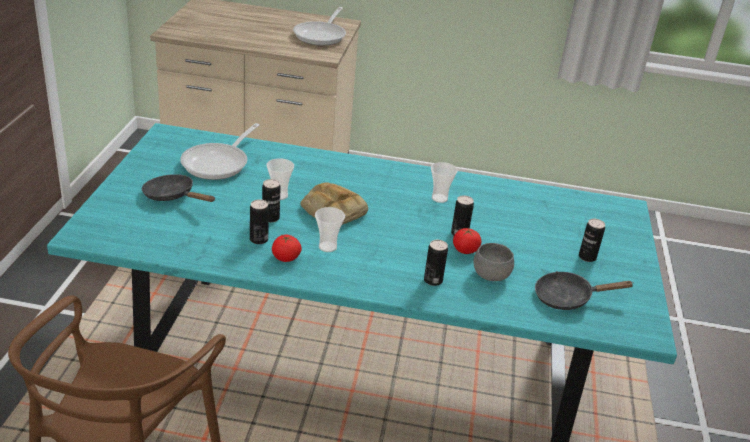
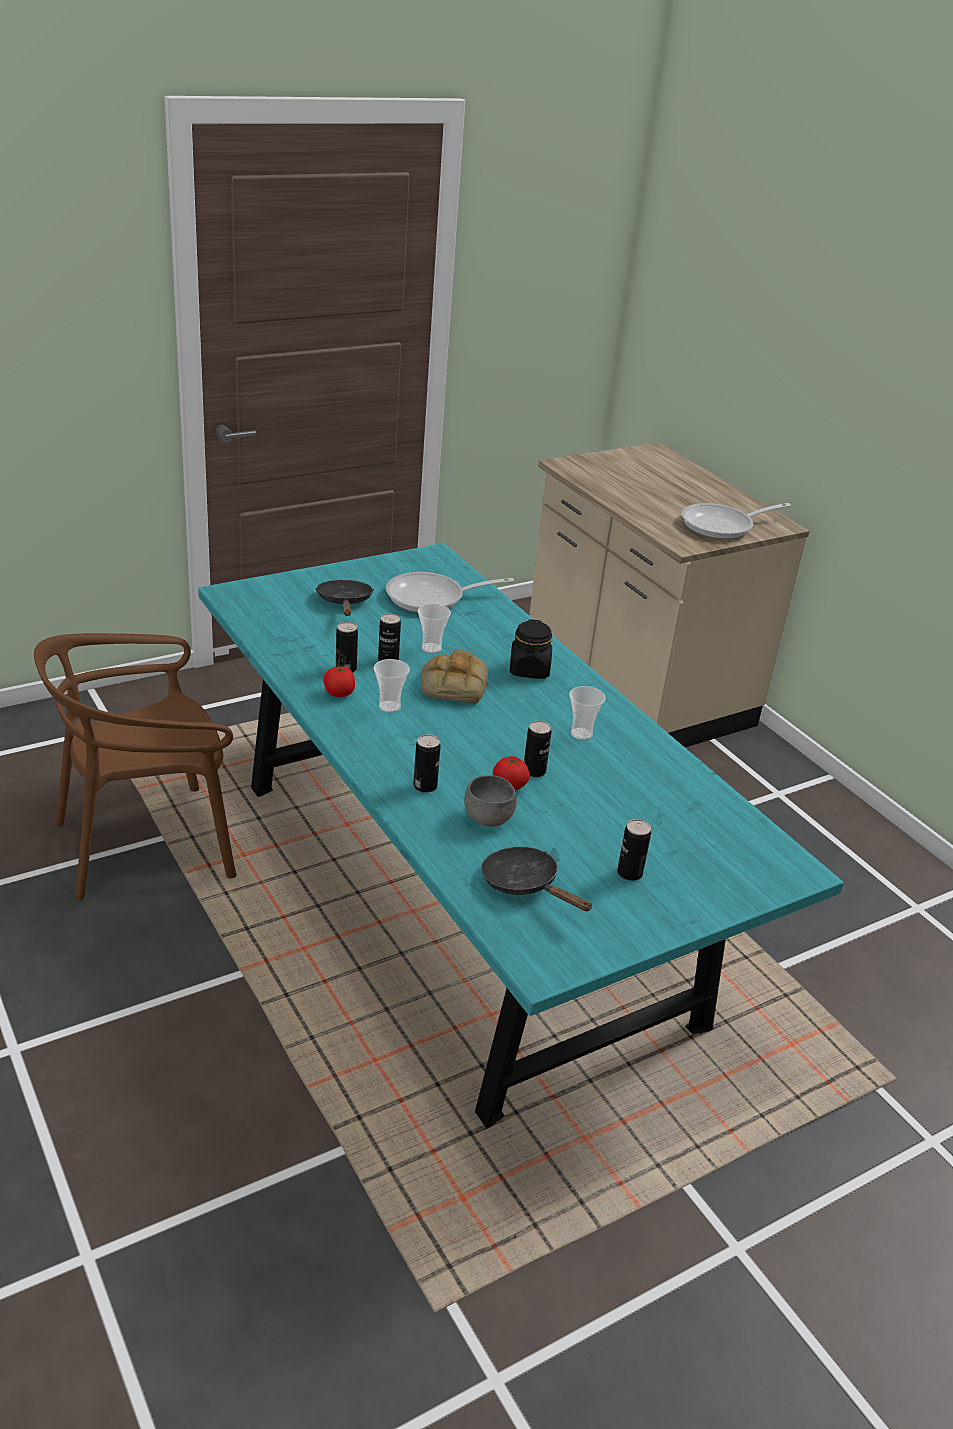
camera: 50 degrees right, 0 degrees up
none -> black jar [510,619,552,679]

